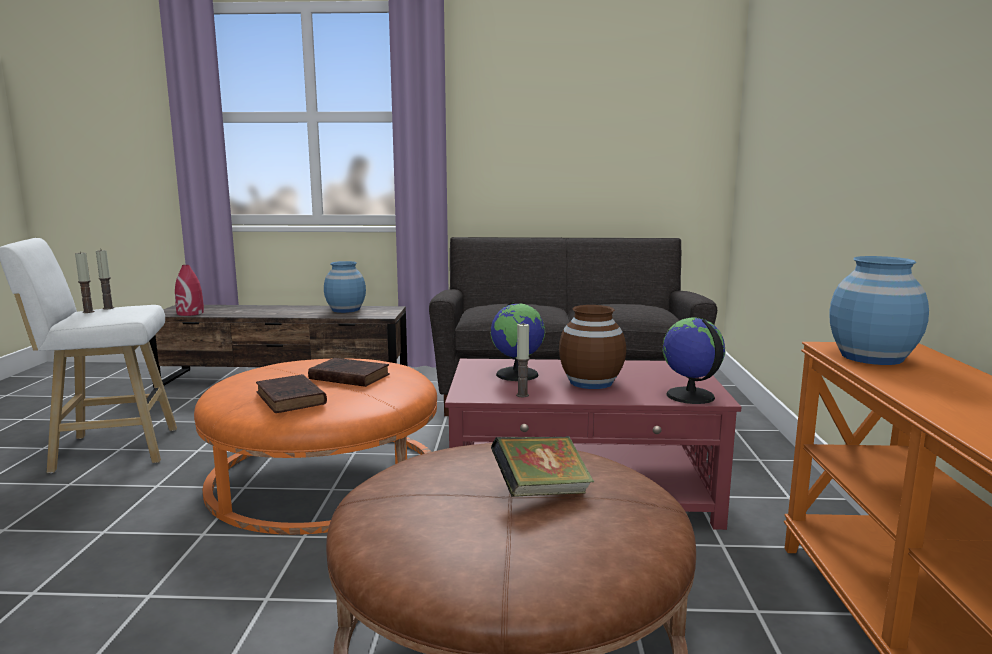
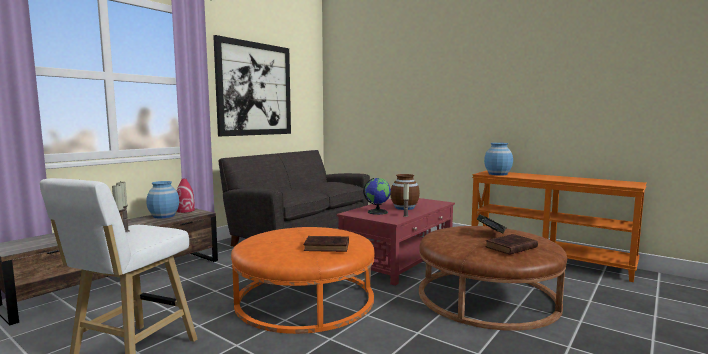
camera: 55 degrees left, 5 degrees down
red vase [175,265,204,316] -> red vase moved to [177,178,195,213]
brown book [308,358,390,387] -> brown book moved to [485,234,538,255]
globe [662,317,726,404] -> none
none -> picture [213,35,291,136]

